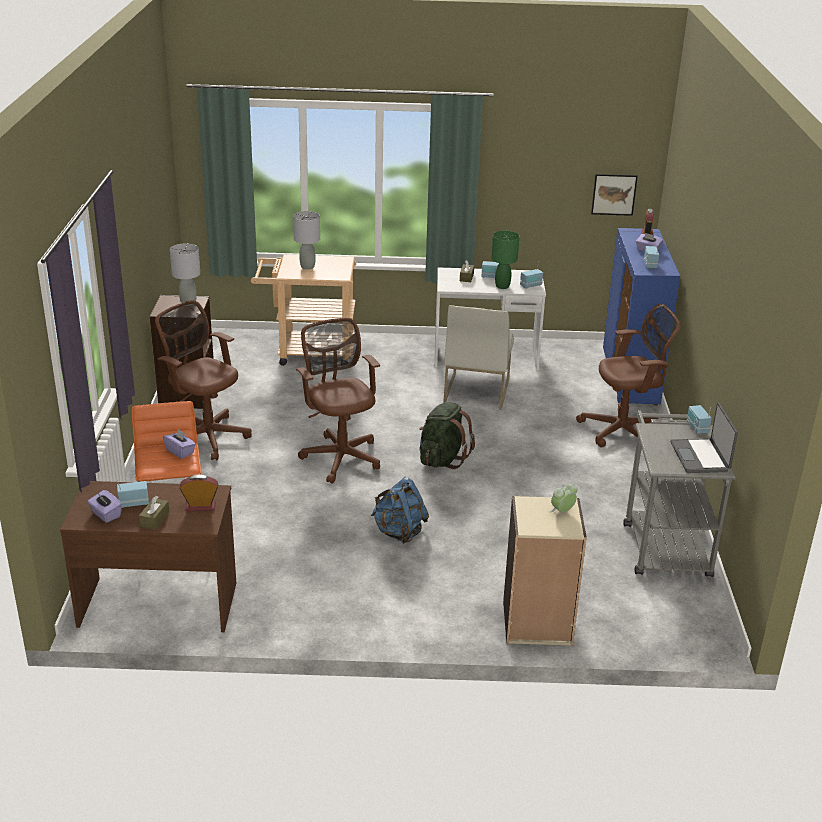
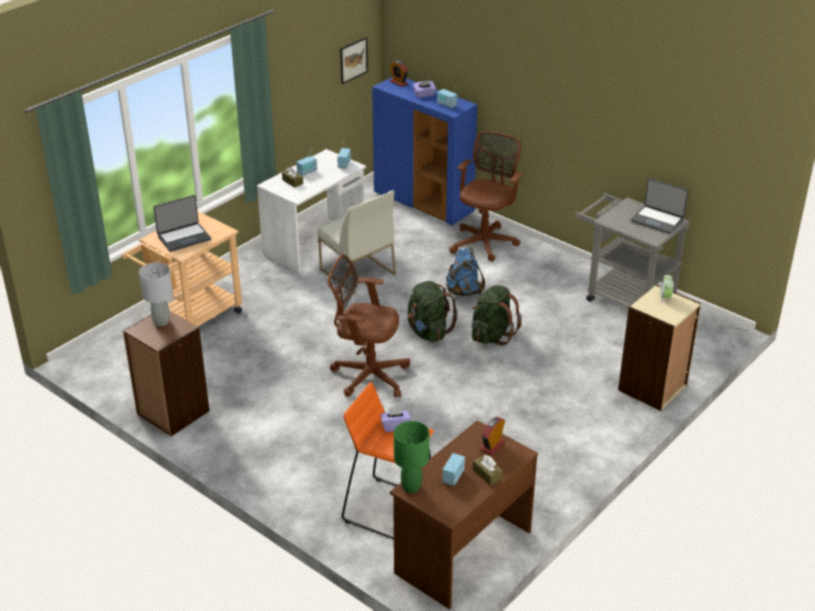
camera: 50 degrees left, 5 degrees up
purple tissue box [88,490,122,523] -> none
brown office chair [155,300,252,461] -> none
grey table lamp [293,211,320,270] -> laptop [153,195,211,252]
blue backpack [371,477,429,544] -> blue backpack moved to [445,248,485,296]
green table lamp [491,231,519,289] -> green table lamp moved to [394,421,429,493]
radio [687,405,712,434] -> none
none -> green backpack [472,285,522,346]

